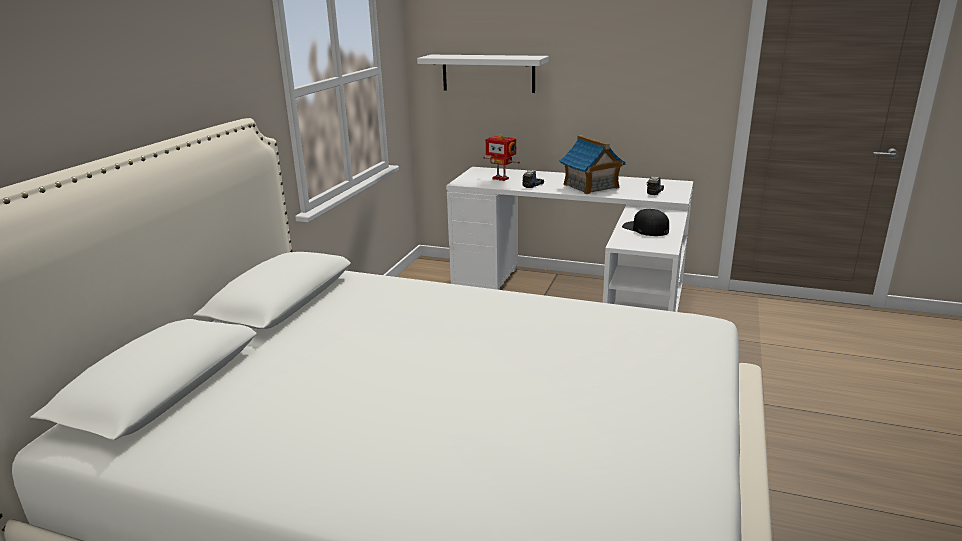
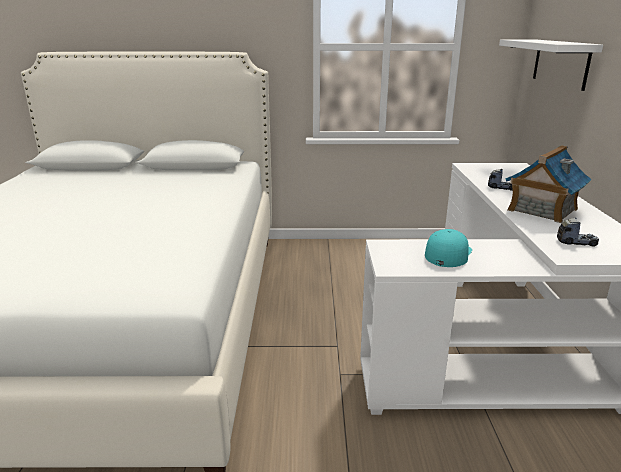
camera: 70 degrees right, 0 degrees up
toy robot [483,134,520,181] -> none
black cap [622,209,669,236] -> turquoise cap [425,229,472,267]

